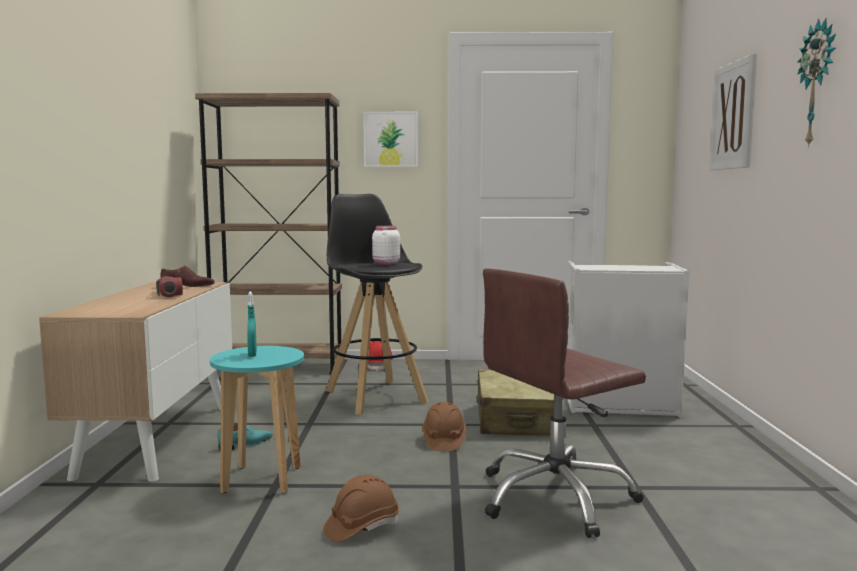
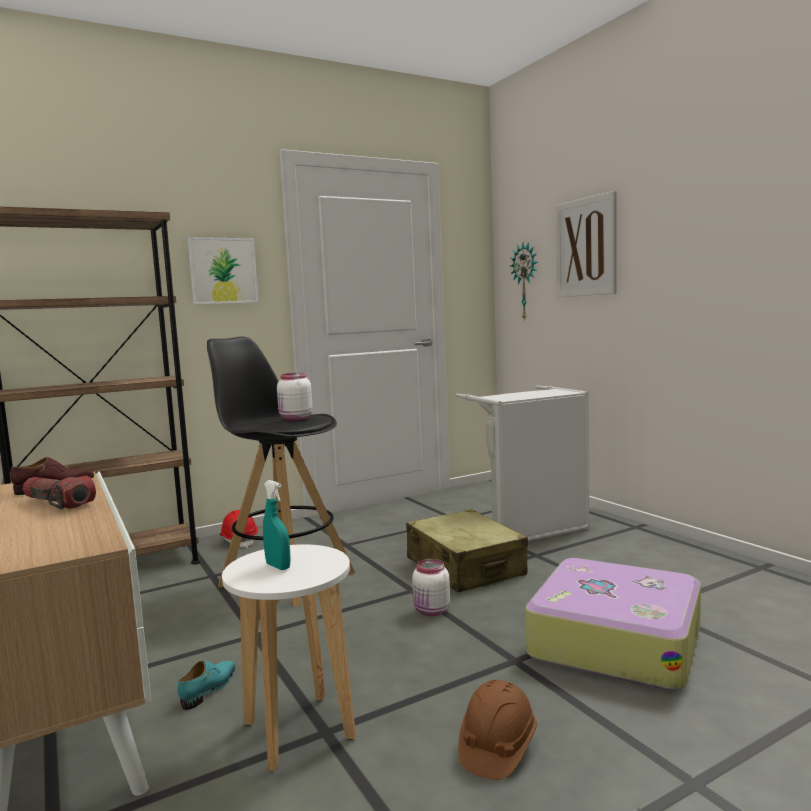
camera: 30 degrees left, 0 degrees up
turquoise stool [210,346,304,494] -> white stool [222,544,356,771]
brown hard hat [423,402,466,451] -> white jar [412,559,450,616]
brown office chair [483,269,646,538] -> suitcase [525,558,701,690]
wall clock [797,19,836,148] -> wall clock moved to [510,242,537,321]

